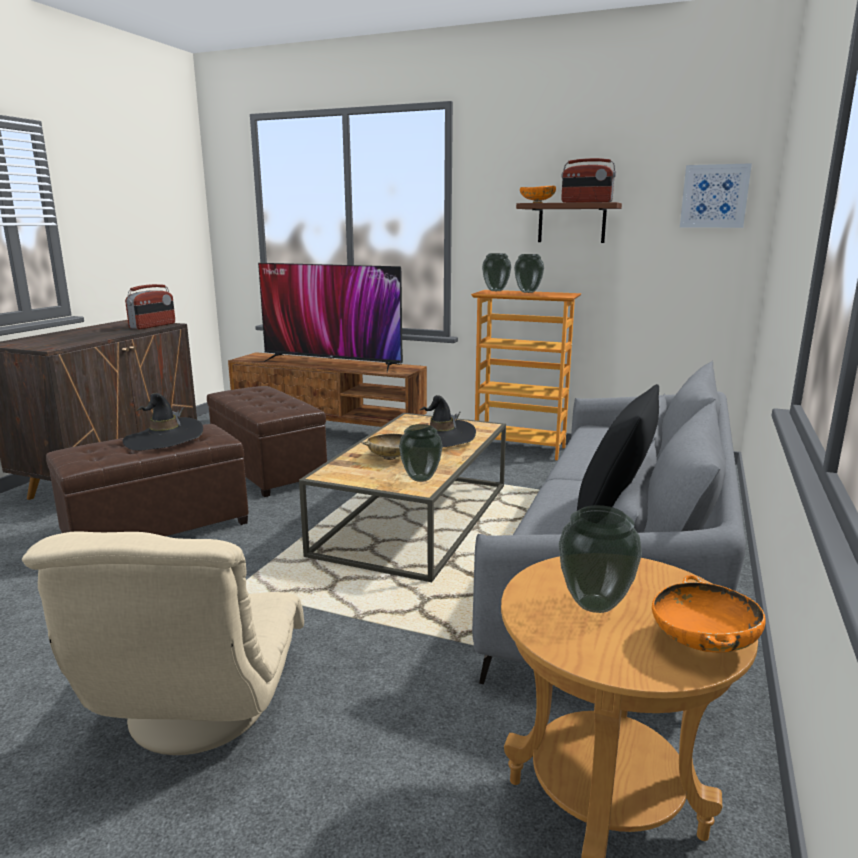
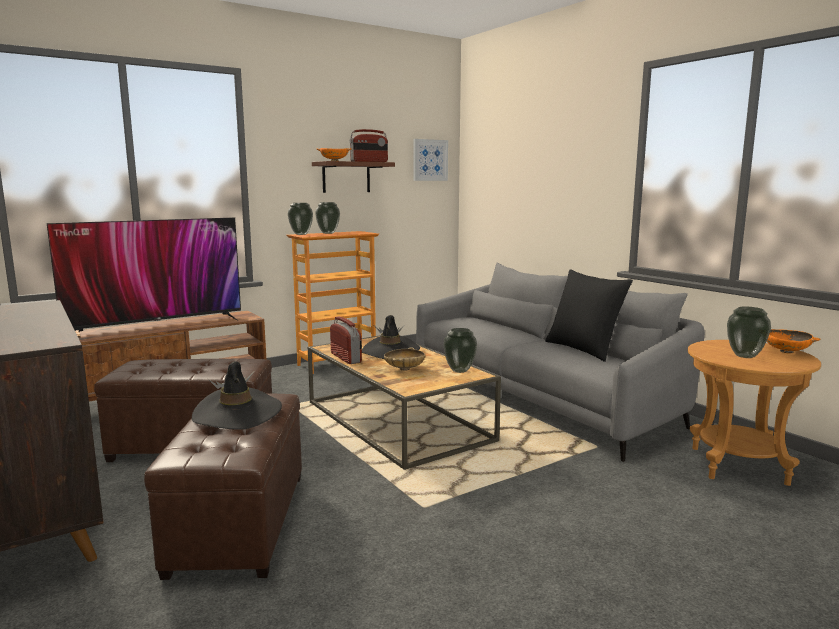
camera: 55 degrees left, 5 degrees down
beige armchair [22,531,304,755] -> none
radio [125,284,175,329] -> radio moved to [330,317,362,364]

